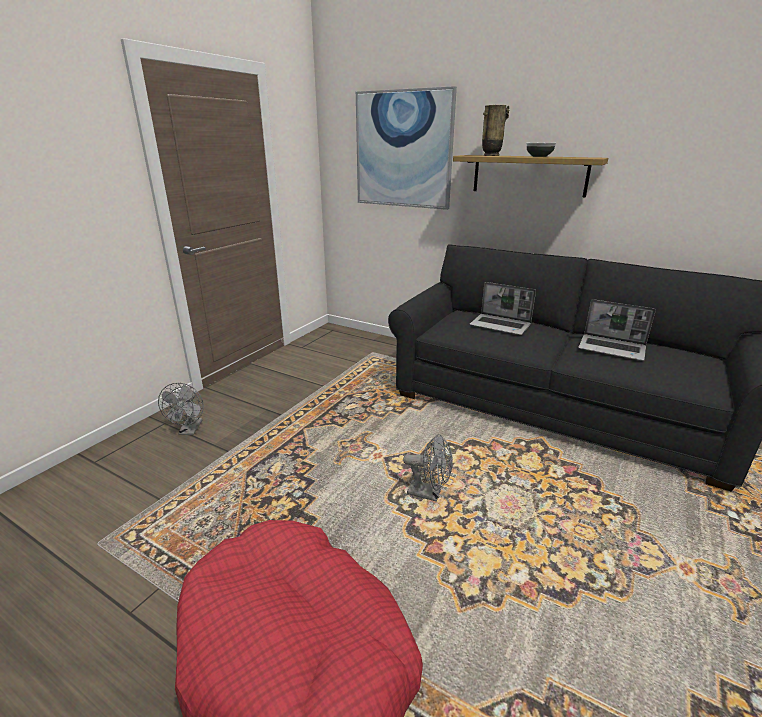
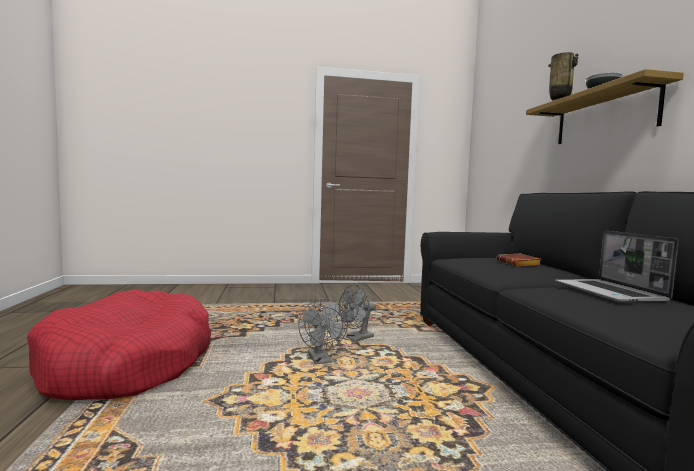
camera: 50 degrees right, 20 degrees down
grey fan [158,383,204,435] -> grey fan moved to [338,284,376,342]
picture [356,86,457,210] -> none
laptop [470,282,536,335] -> brown book [497,254,542,267]

